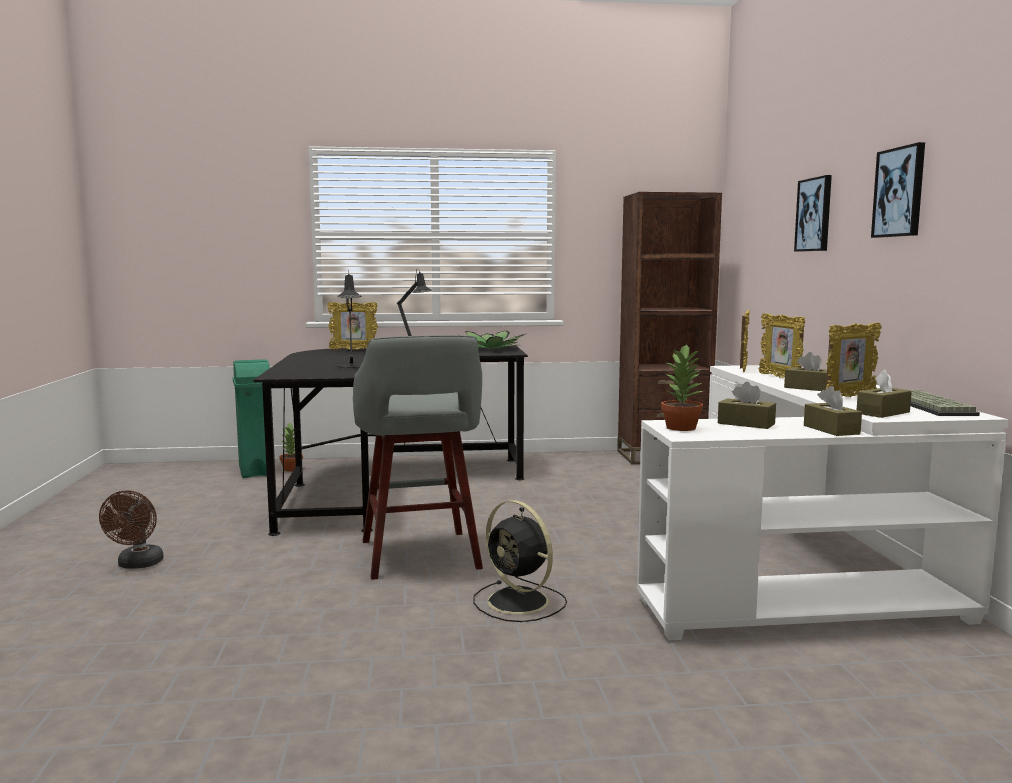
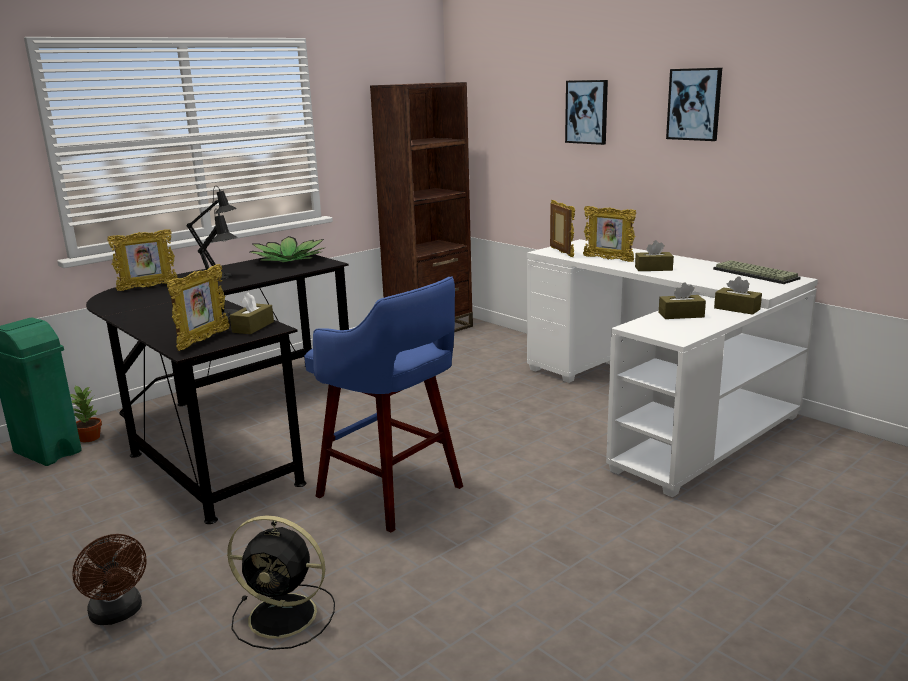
camera: 35 degrees left, 10 degrees up
grey stool [353,335,483,580] -> blue stool [304,276,463,533]
black fan [473,500,567,622] -> black fan moved to [227,515,335,650]
potted plant [661,344,703,431] -> none
picture frame [826,323,881,397] -> picture frame moved to [167,264,230,351]
brown tissue box [857,369,912,418] -> brown tissue box moved to [230,293,274,334]

